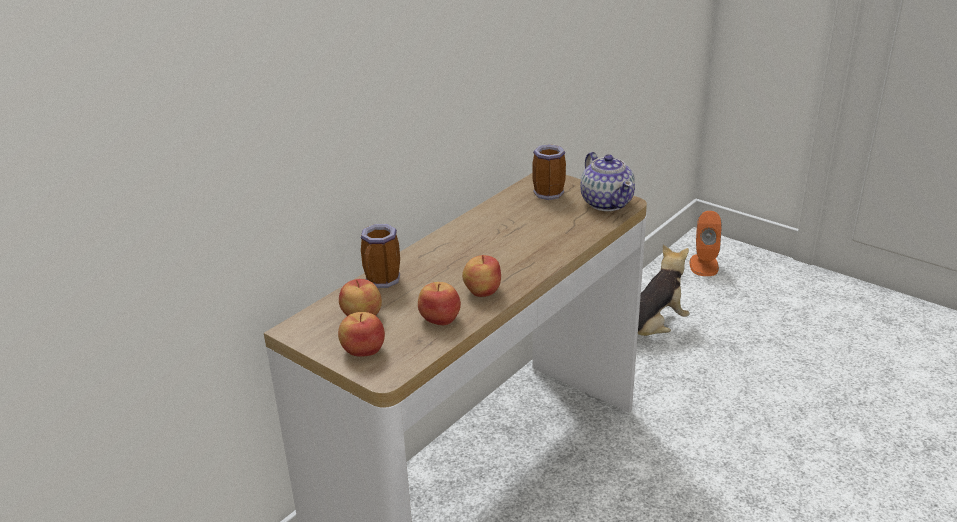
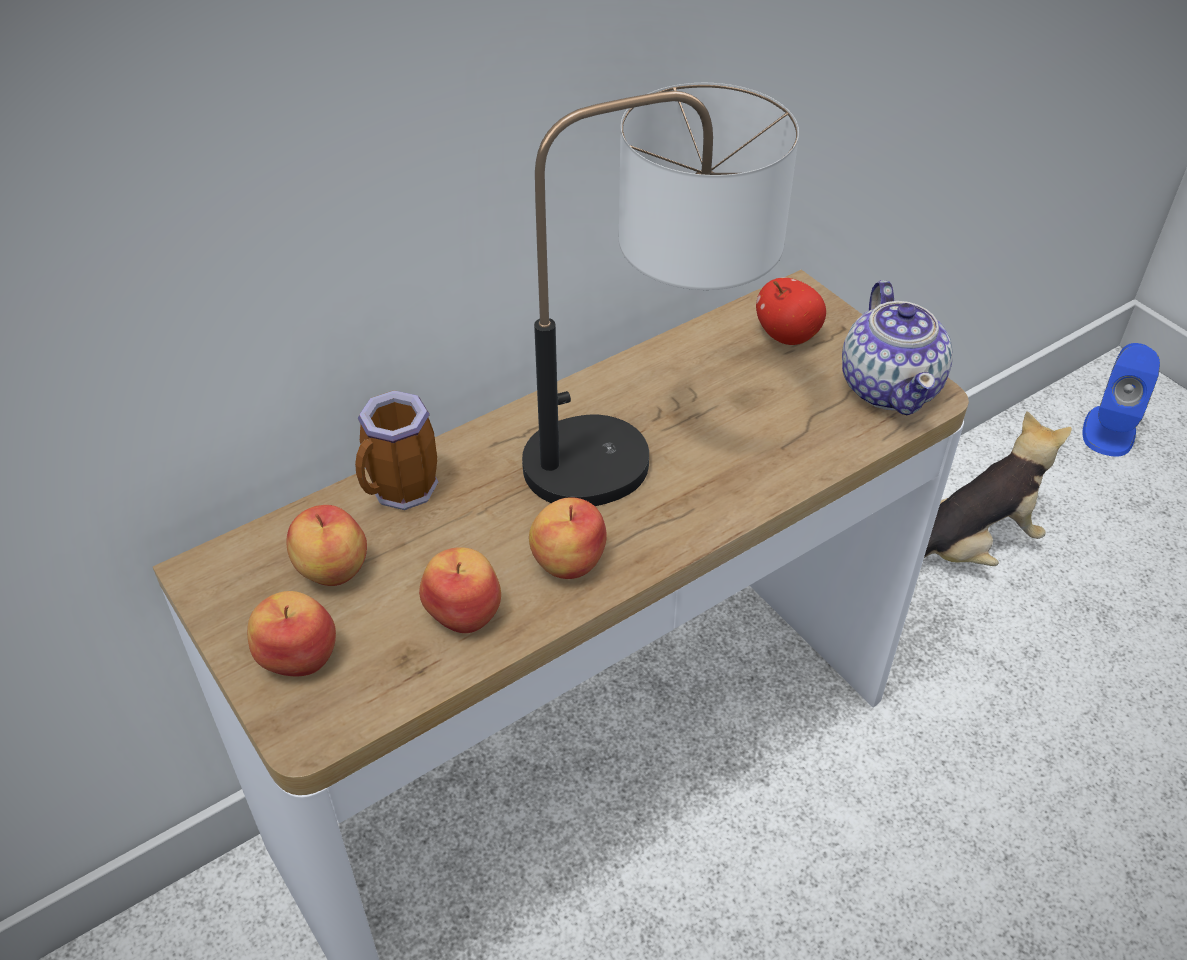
camera: 15 degrees right, 15 degrees up
mug [532,144,566,200] -> apple [756,277,826,345]
orange speaker [690,211,722,276] -> blue speaker [1083,343,1160,457]
none -> table lamp [522,83,799,506]

